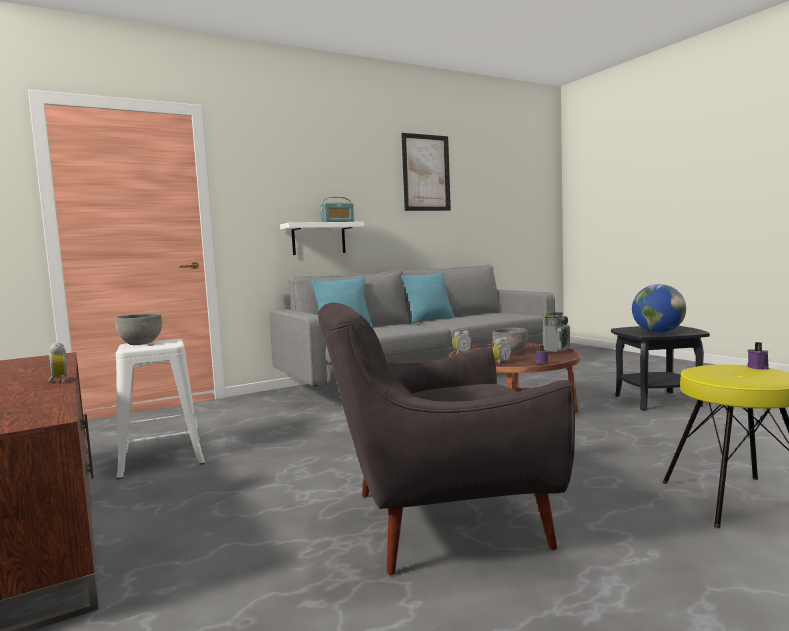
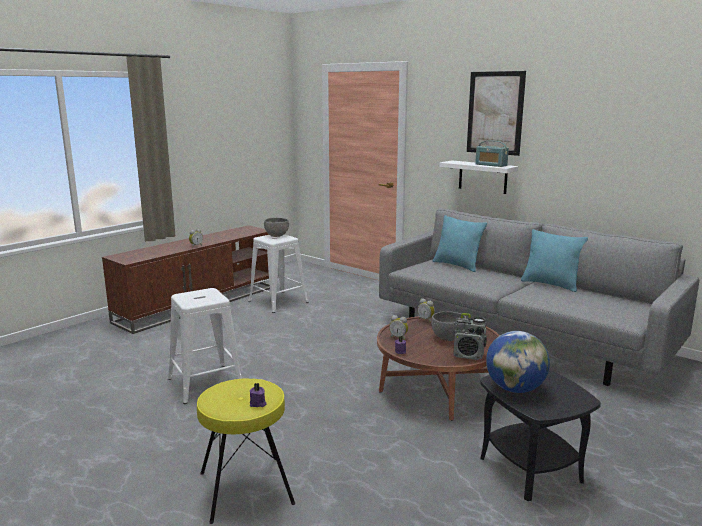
camera: 70 degrees right, 10 degrees up
grey armchair [318,302,575,575] -> white stool [168,288,242,404]
picture [401,133,451,211] -> picture moved to [467,71,526,156]

